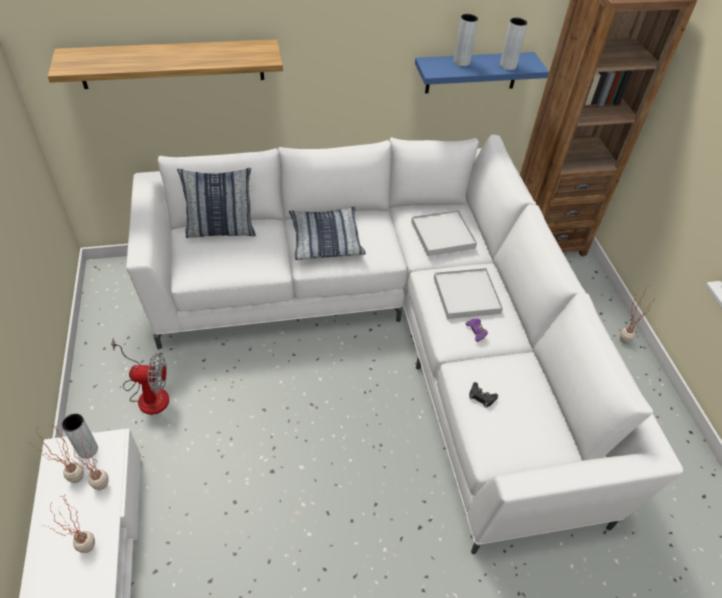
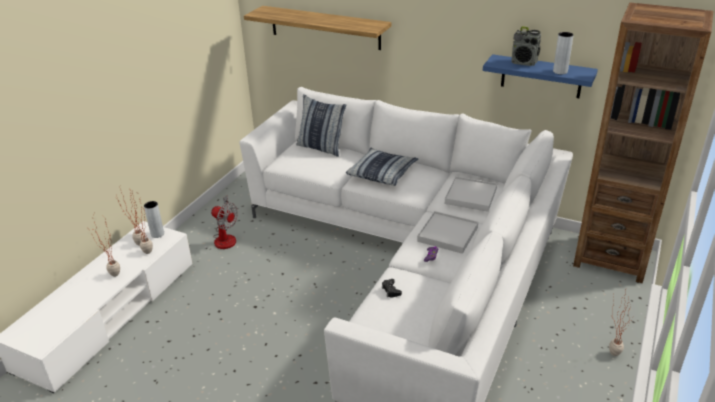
camera: 40 degrees right, 15 degrees down
grey vase [453,14,478,66] -> radio [511,26,541,66]

